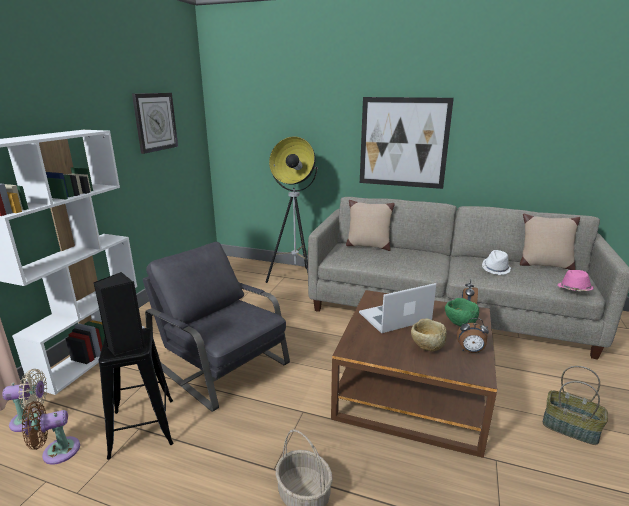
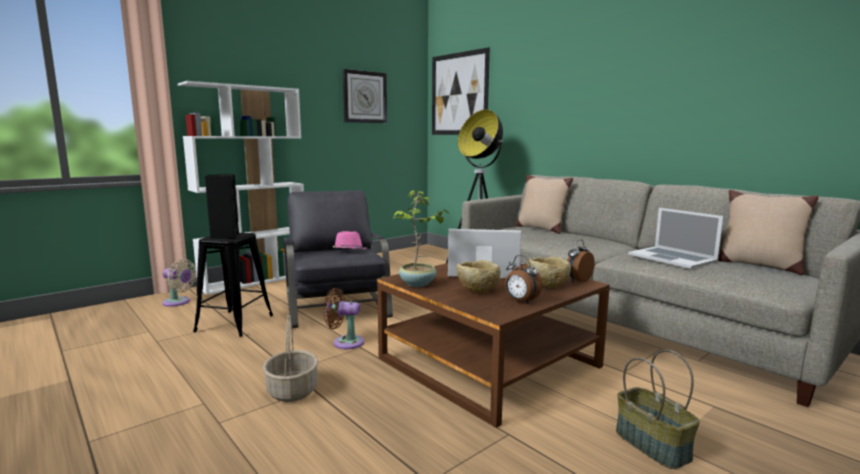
camera: 30 degrees right, 10 degrees down
brown fan [22,401,80,465] -> brown fan moved to [324,288,364,349]
picture [360,97,454,189] -> picture moved to [432,47,490,135]
green bowl [445,298,479,326] -> beige bowl [528,256,571,288]
white hat [482,250,511,275] -> laptop [628,208,724,269]
pink hat [557,270,594,291] -> pink hat moved to [332,231,366,249]
none -> potted plant [392,190,448,287]

